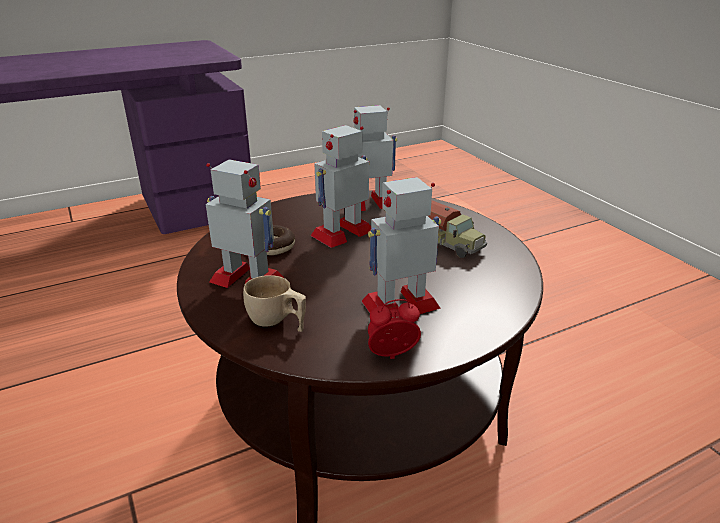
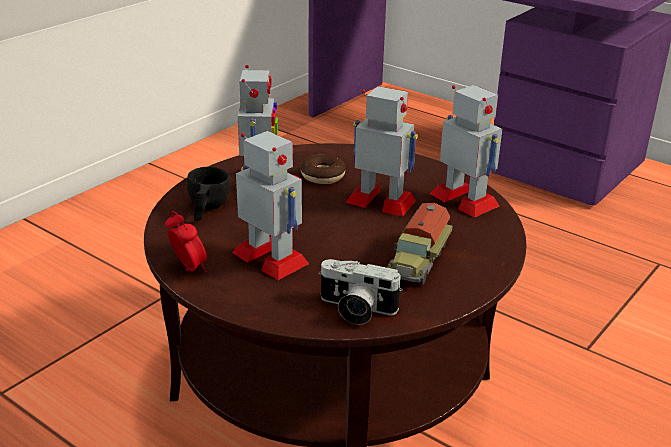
camera: 65 degrees right, 0 degrees up
beige cup [243,275,306,332] -> black cup [187,167,230,221]
none -> camera [319,259,403,325]

